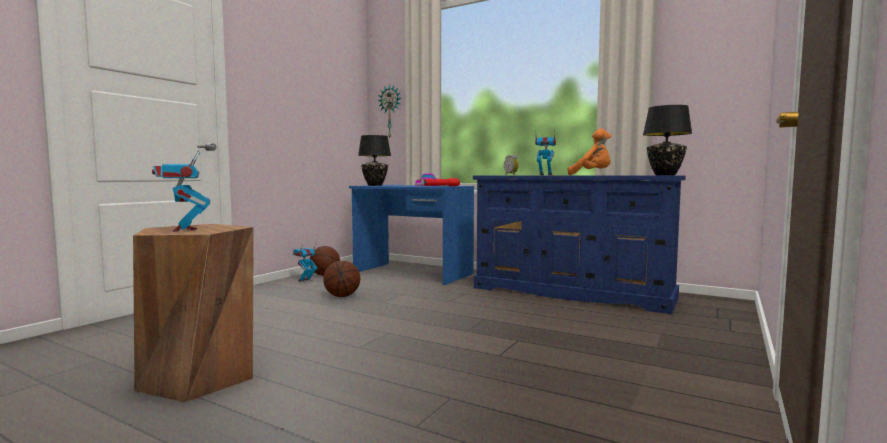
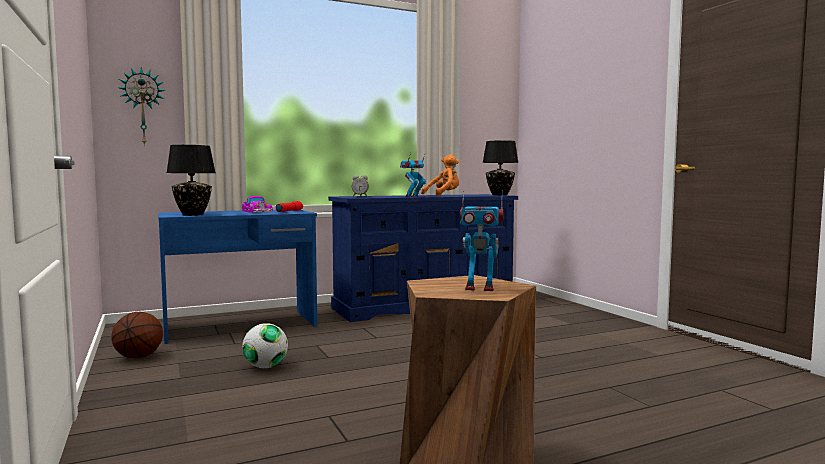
camera: 55 degrees left, 0 degrees up
toy robot [293,244,317,282] -> none
basketball [323,261,360,297] -> football [242,323,288,368]

